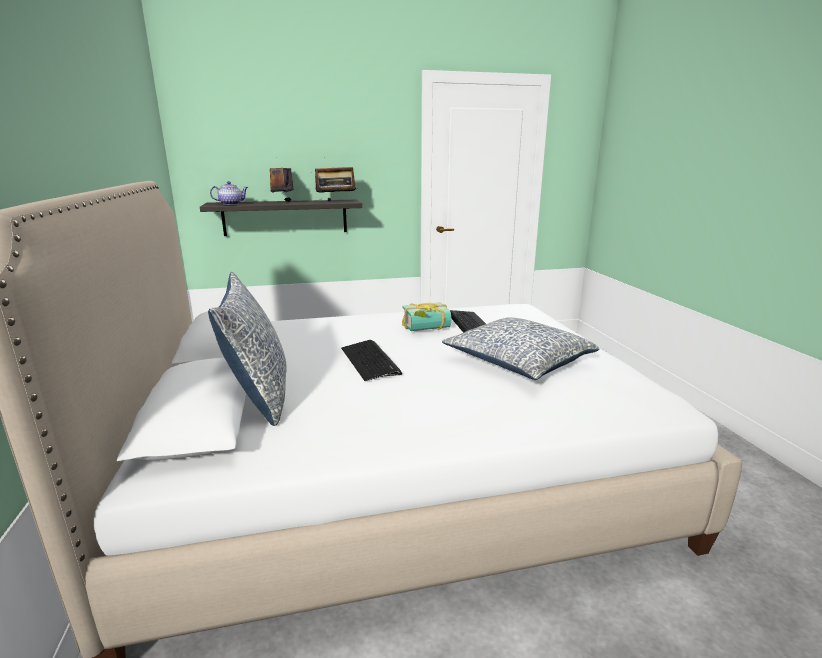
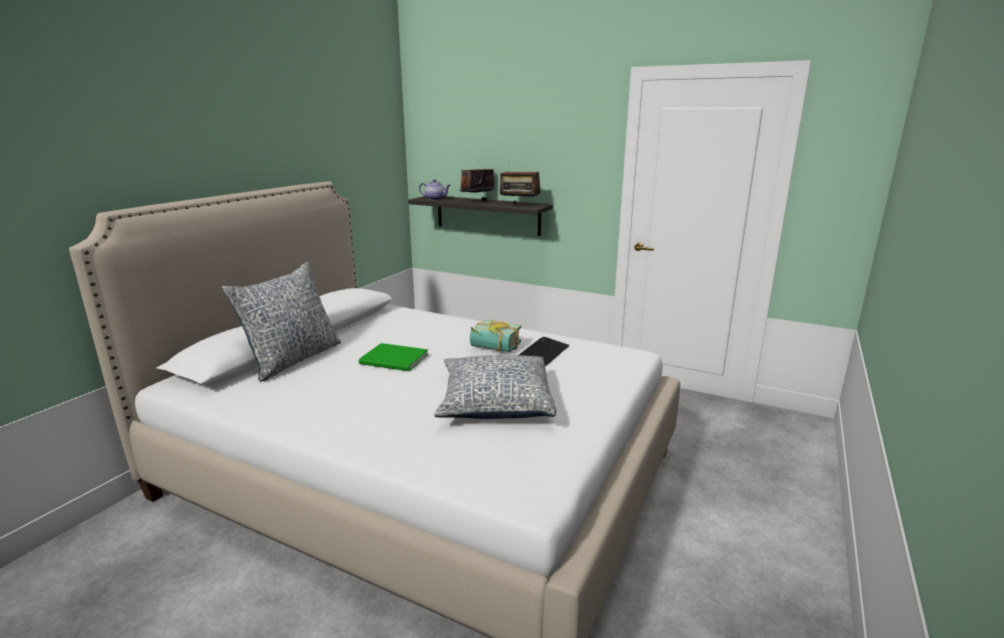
camera: 40 degrees right, 0 degrees up
keyboard [341,340,402,381] -> green book [359,343,428,371]

